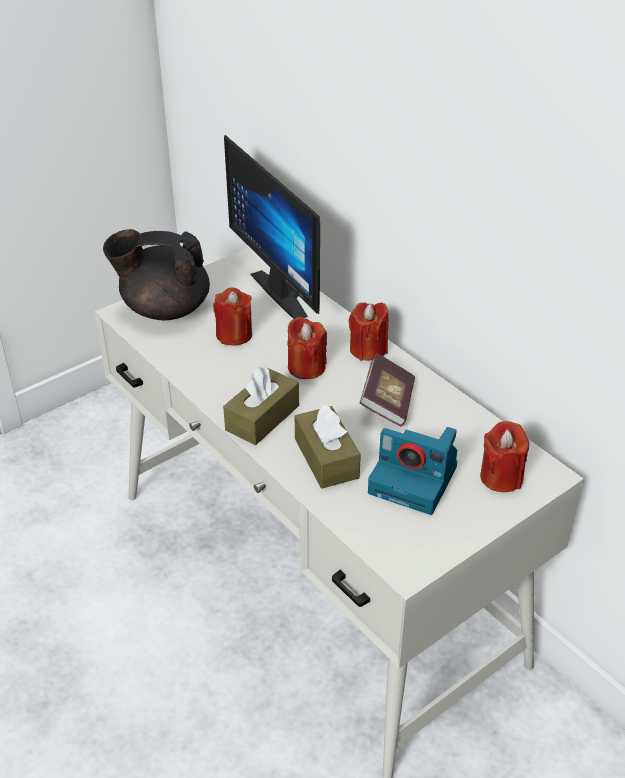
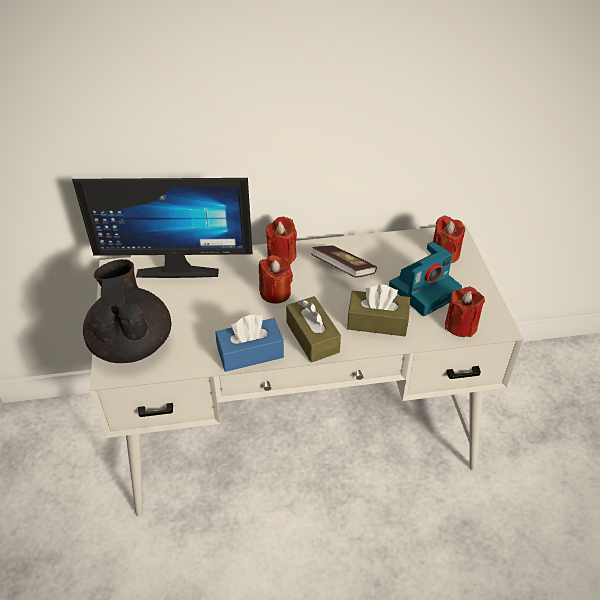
camera: 60 degrees left, 5 degrees up
black teapot [103,229,210,320] -> black teapot turned 135 degrees clockwise [83,259,171,363]
red candle [213,287,252,346] -> red candle moved to [445,287,485,337]
none -> blue tissue box [216,315,284,372]

